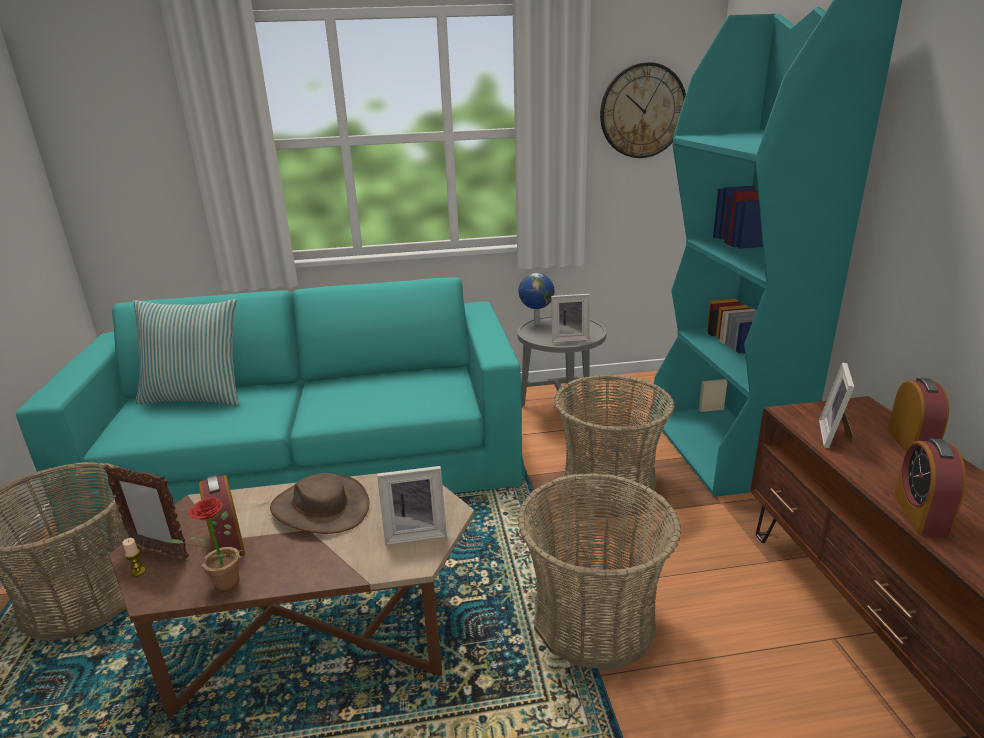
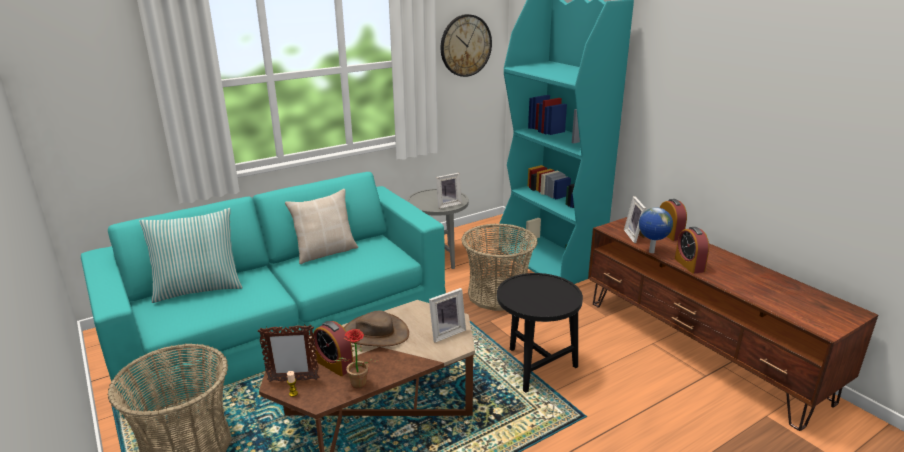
camera: 25 degrees left, 0 degrees up
basket [517,473,681,670] -> black side table [497,273,583,393]
globe [518,273,555,325] -> globe moved to [639,207,673,253]
none -> beige pillow [285,189,358,264]

